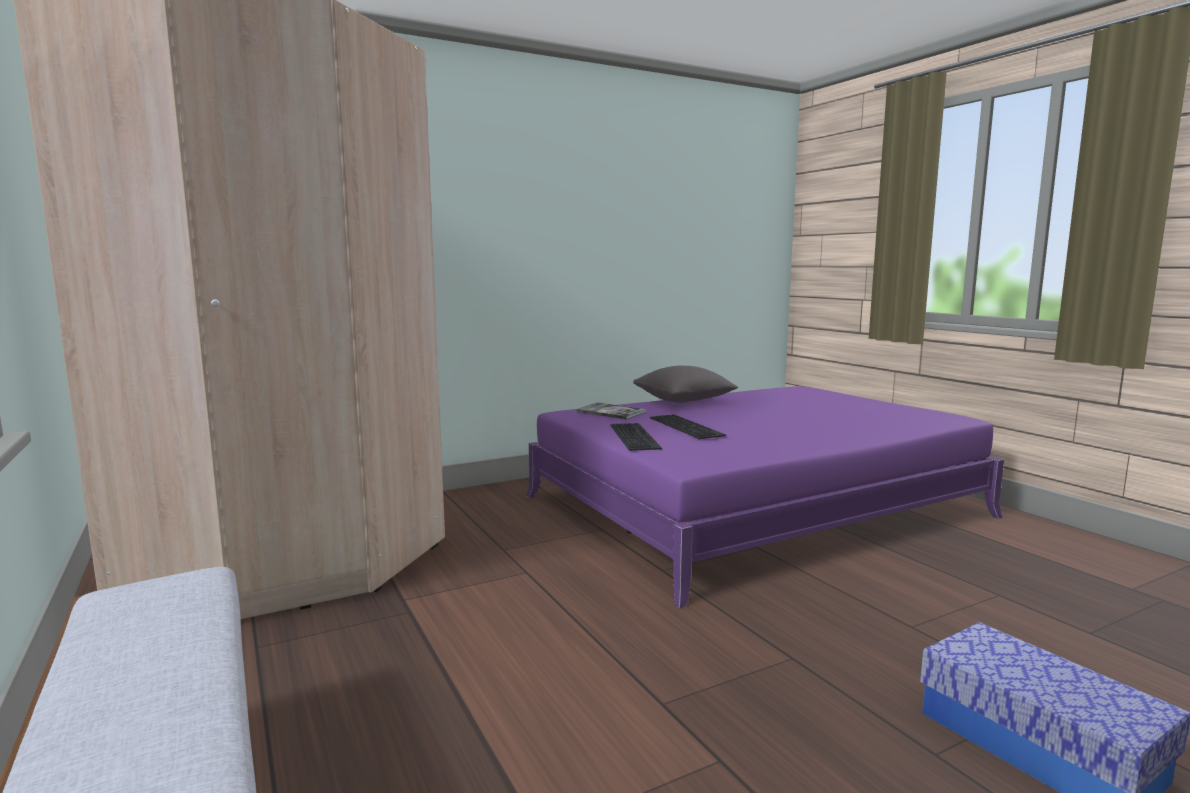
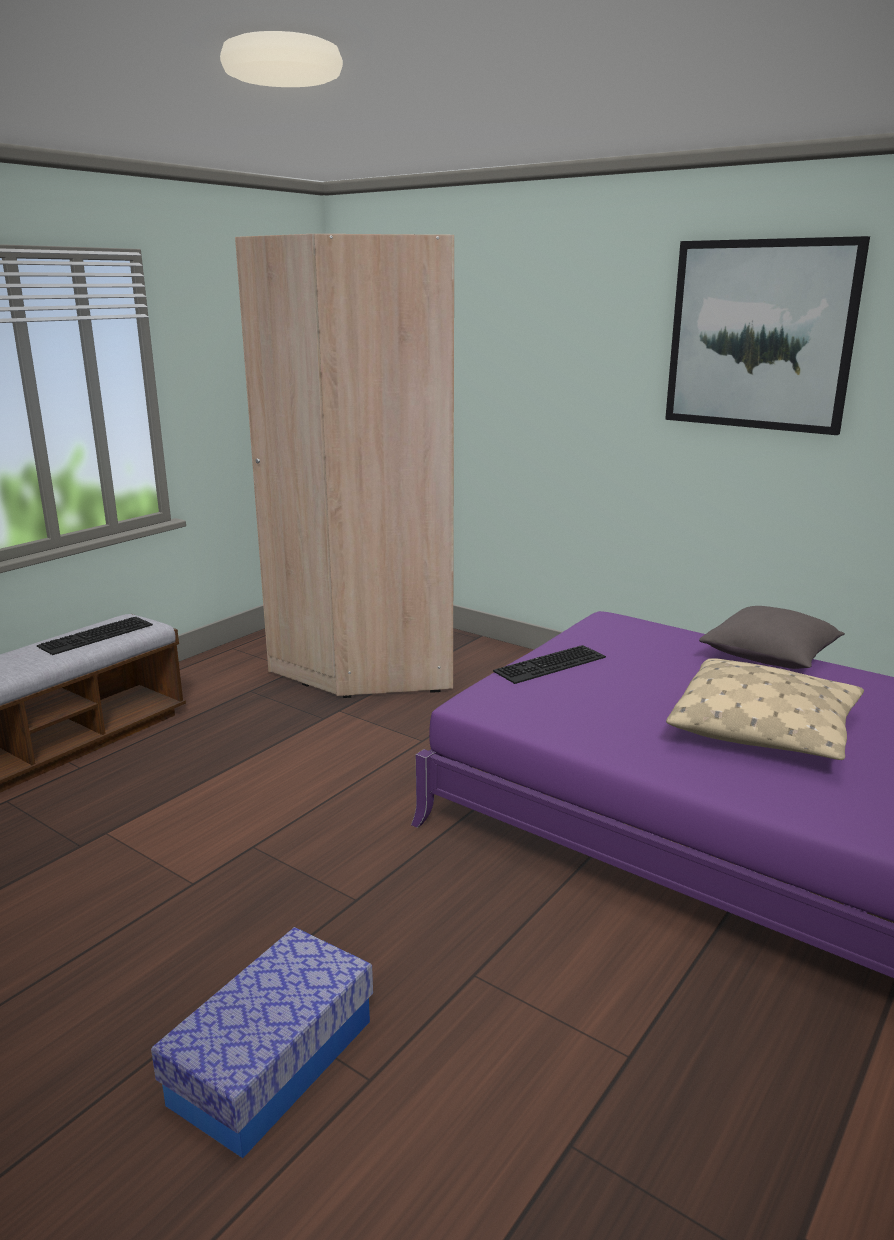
camera: 65 degrees right, 10 degrees up
book [577,402,646,419] -> none
keyboard [650,414,726,439] -> keyboard moved to [37,617,153,655]
none -> picture [665,236,870,435]
none -> beige pillow [666,658,864,760]

